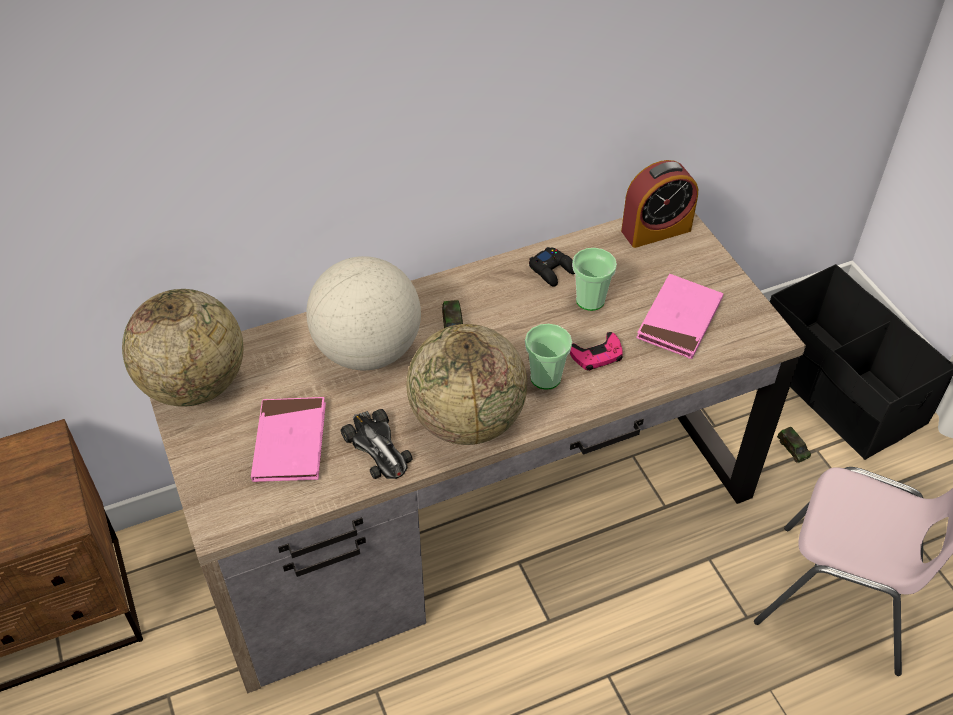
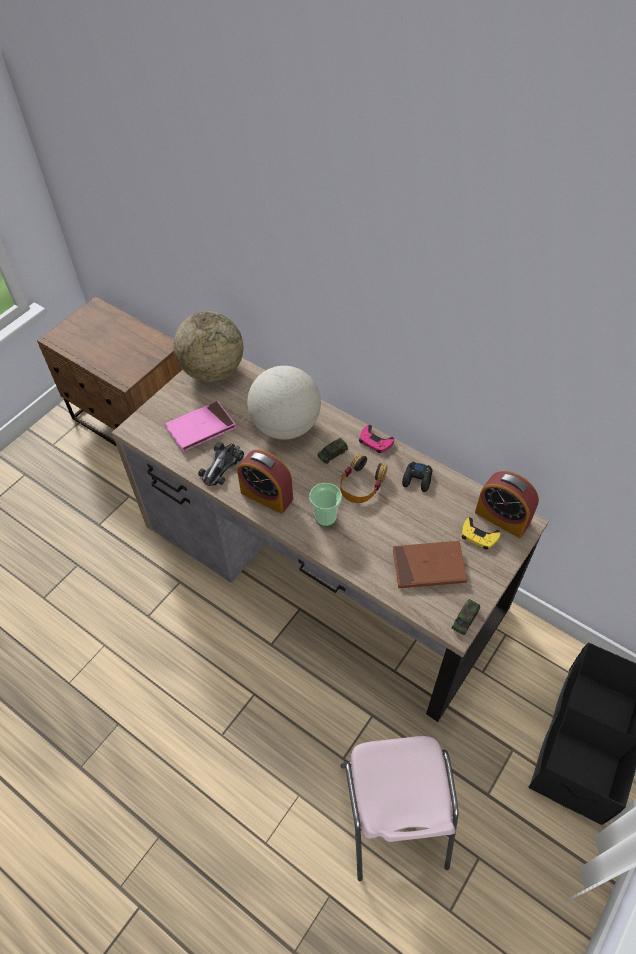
camera: 60 degrees right, 5 degrees up
globe [407,324,527,445] -> alarm clock [237,449,293,514]
pink game controller [570,332,623,371] -> pink game controller moved to [359,425,394,453]
cup [572,248,617,311] -> none
pink book [636,274,723,359] -> brown book [393,541,467,588]
toy car [777,427,811,463] -> toy car moved to [451,599,480,635]
none -> headphones [340,454,387,503]
none -> yellow game controller [462,517,500,550]

